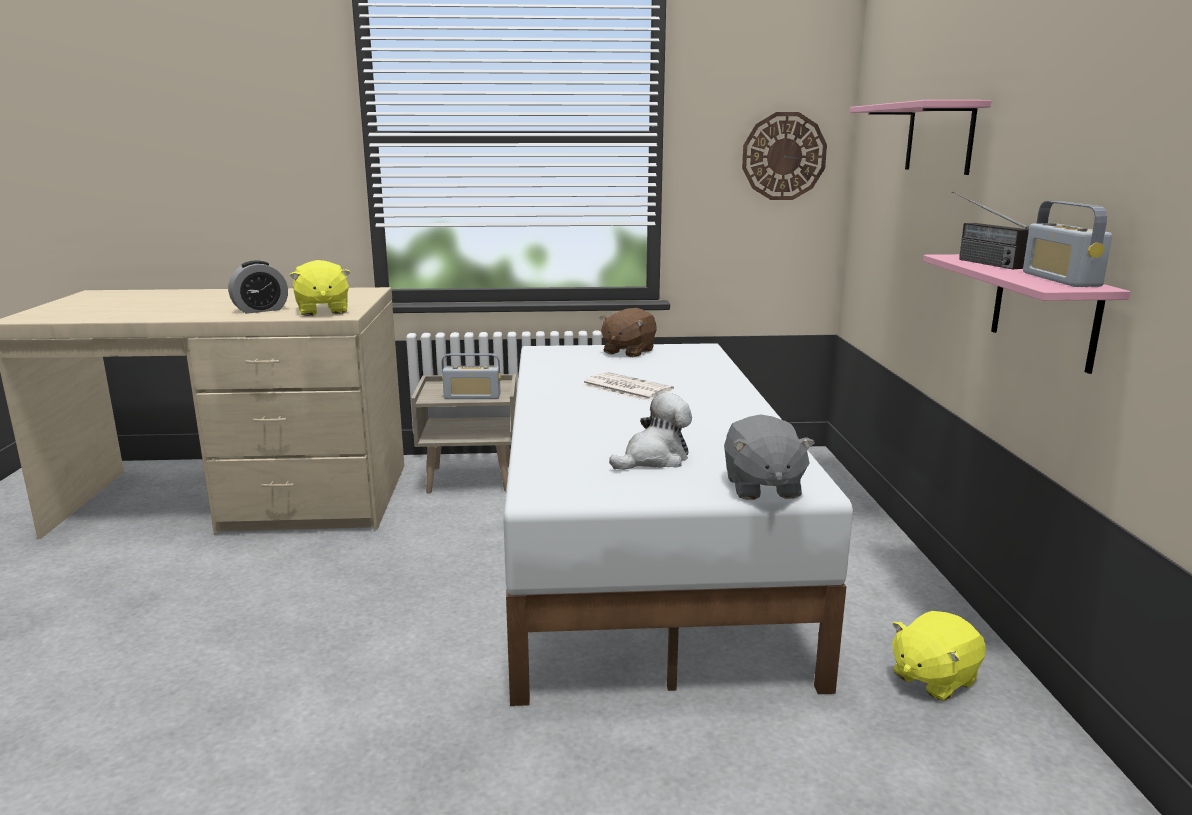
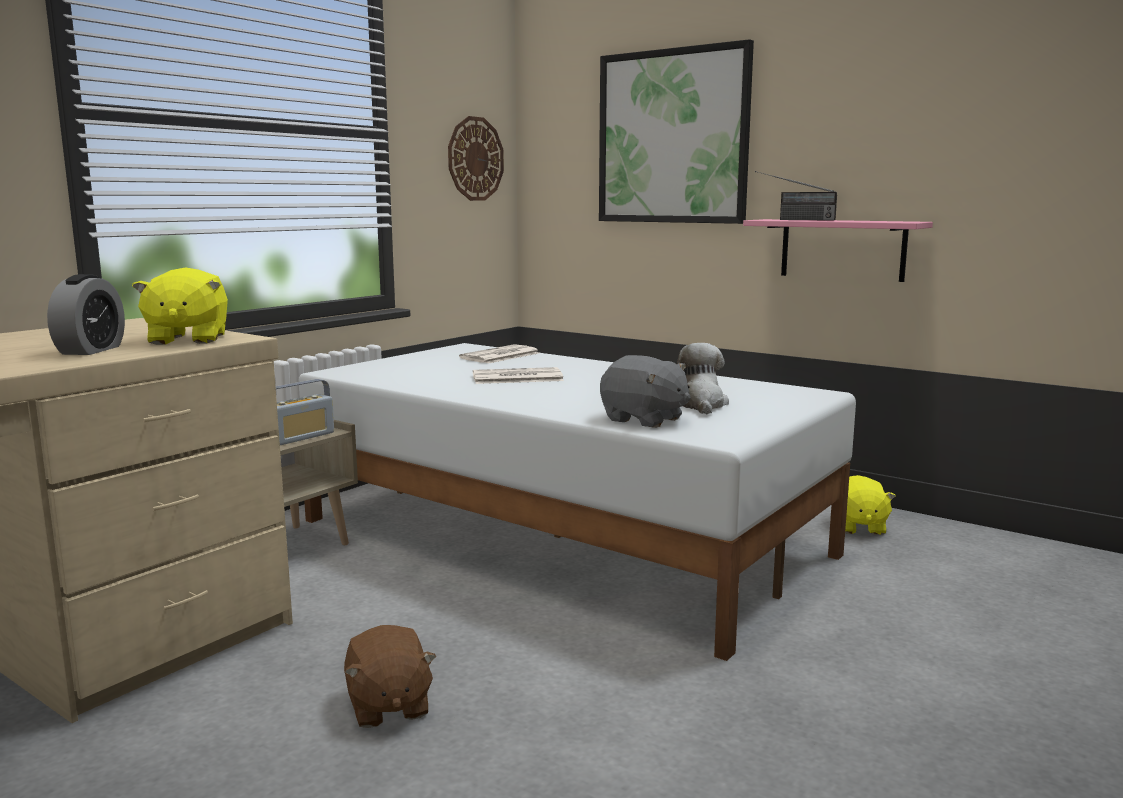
camera: 50 degrees left, 5 degrees down
yellow plush toy [289,260,351,316] -> yellow plush toy turned 60 degrees clockwise [132,267,228,345]
brown plush toy [600,308,656,357] -> brown plush toy moved to [344,625,437,728]
grey plush toy [724,414,815,500] -> grey plush toy moved to [600,355,691,428]
pink shelf [850,100,992,175] -> picture [599,39,754,224]
radio [1023,201,1112,287] -> none
none -> newspaper [459,344,539,364]

